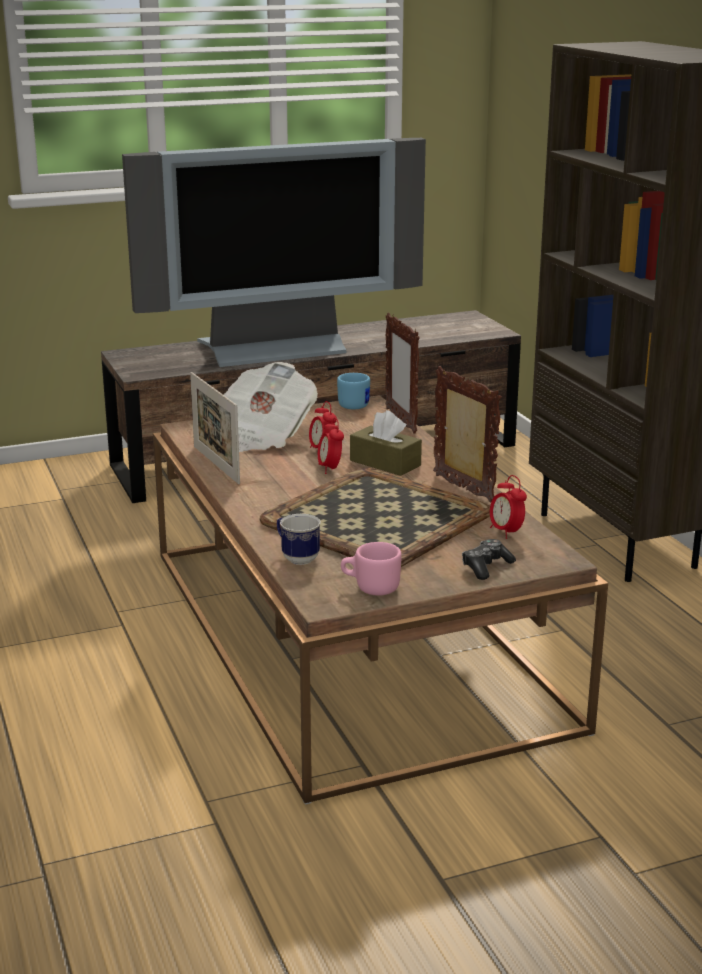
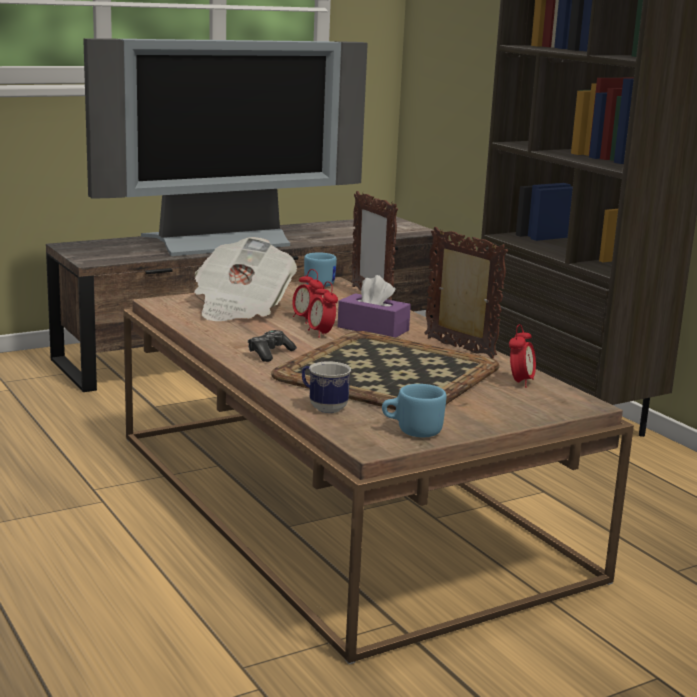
camera: 10 degrees left, 5 degrees down
picture frame [190,372,240,484] -> none
pink mug [341,542,402,596] -> blue mug [382,384,446,437]
brown tissue box [350,410,422,476] -> purple tissue box [338,275,411,338]
game controller [462,539,516,580] -> game controller moved to [248,330,297,362]
alarm clock [490,475,527,539] -> alarm clock turned 120 degrees counterclockwise [509,324,536,388]

